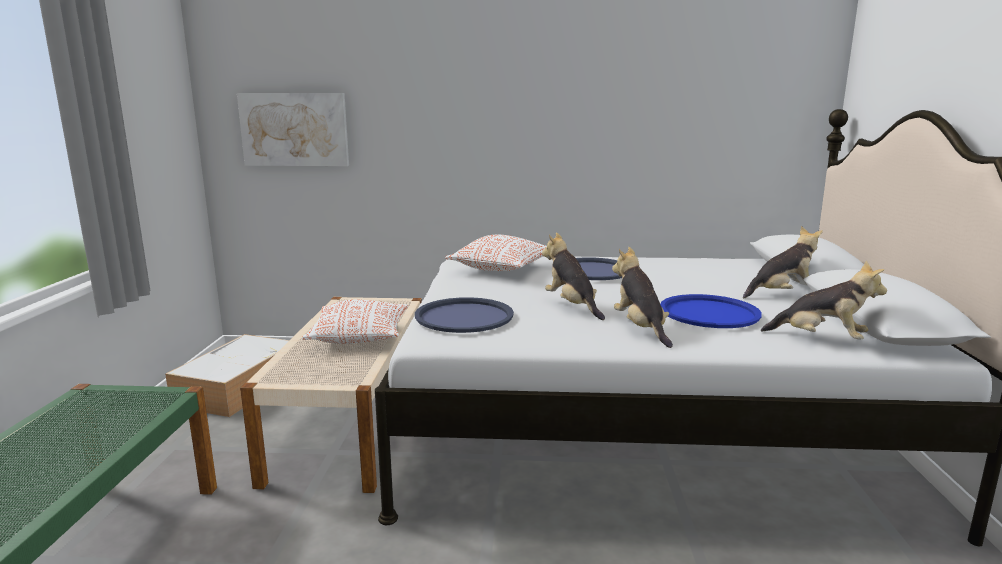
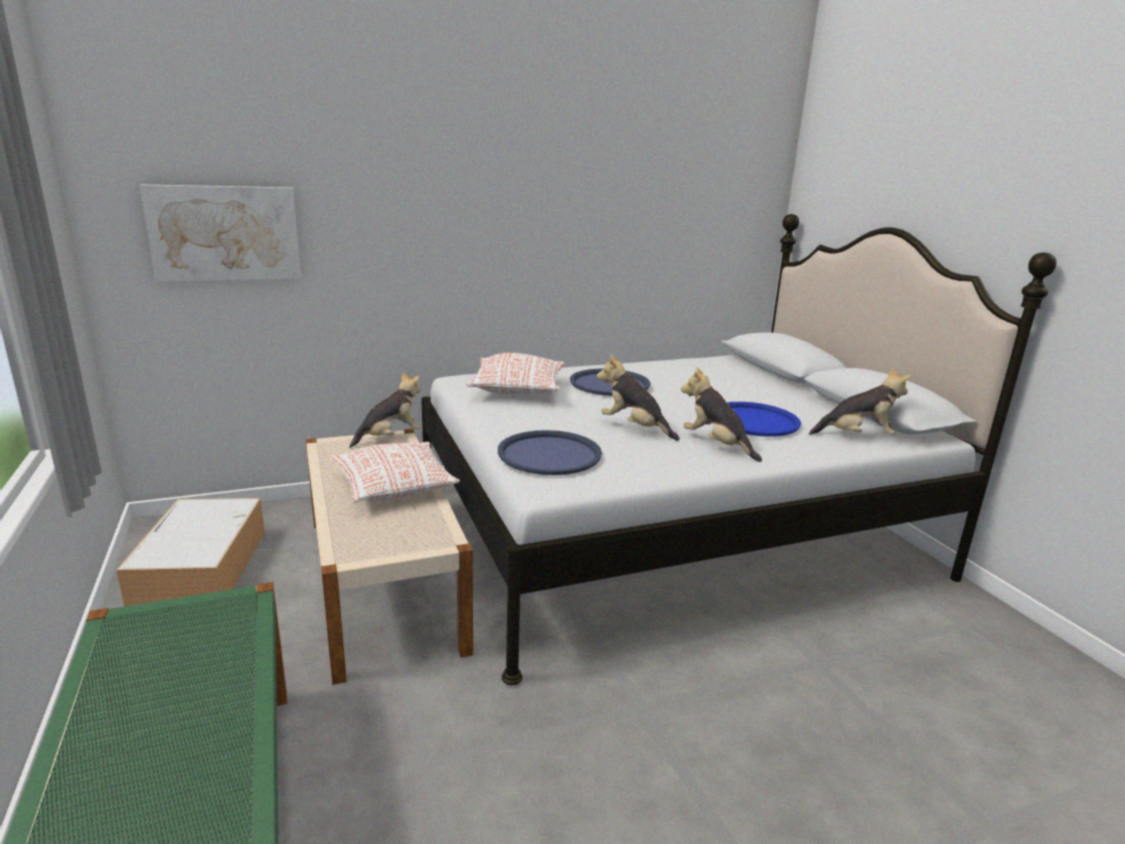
camera: 25 degrees left, 5 degrees up
plush toy [743,226,823,298] -> plush toy moved to [349,372,421,448]

